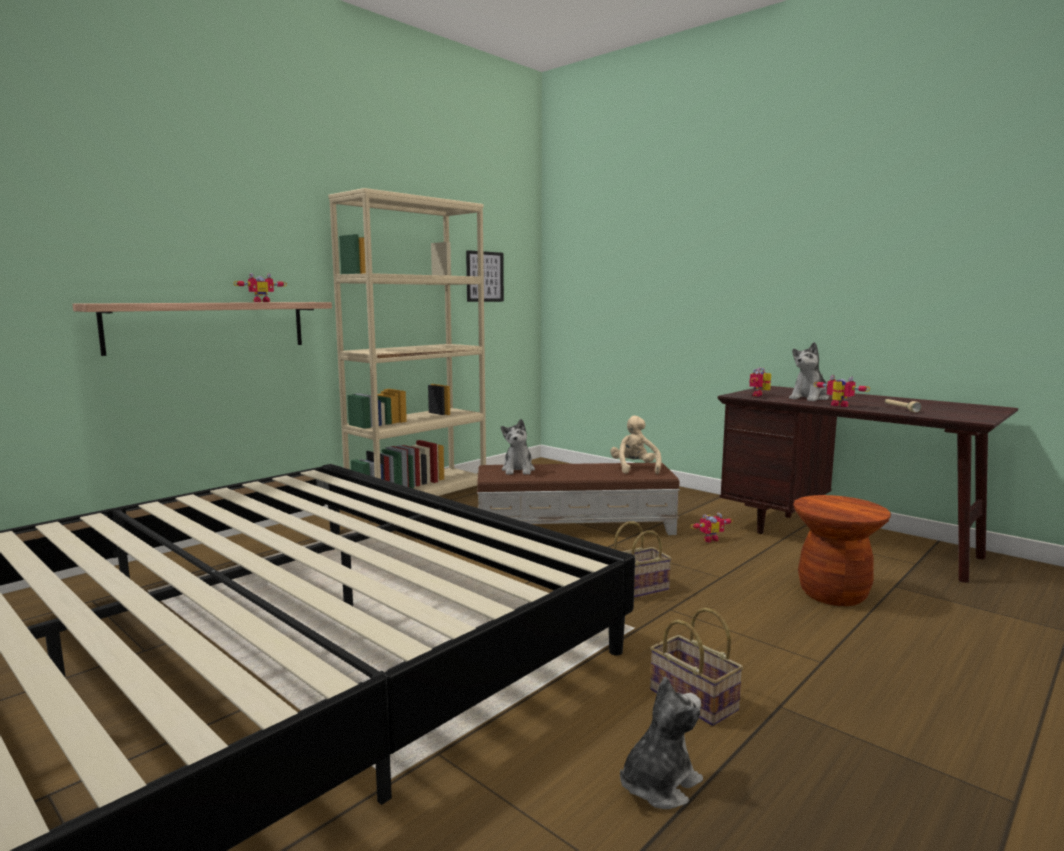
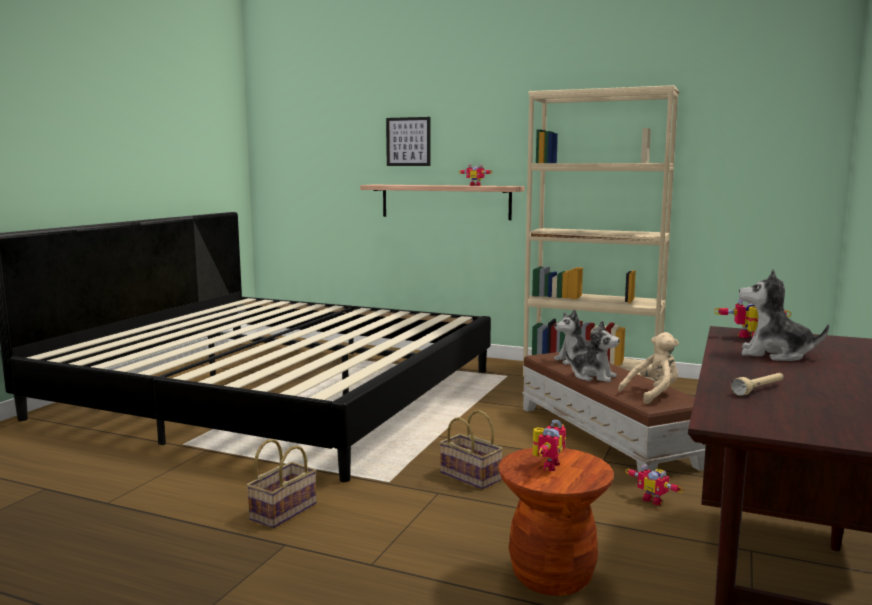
camera: 70 degrees right, 0 degrees up
picture [466,250,504,302] -> picture moved to [386,117,431,166]
plush toy [620,676,703,809] -> plush toy moved to [565,320,620,382]
toy robot [814,375,871,407] -> toy robot moved to [533,420,566,471]

